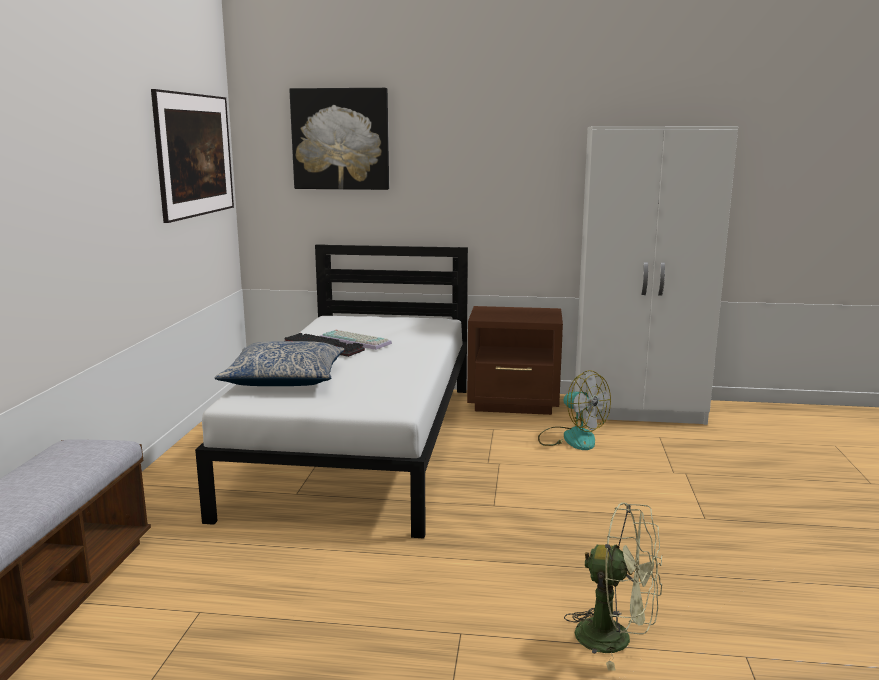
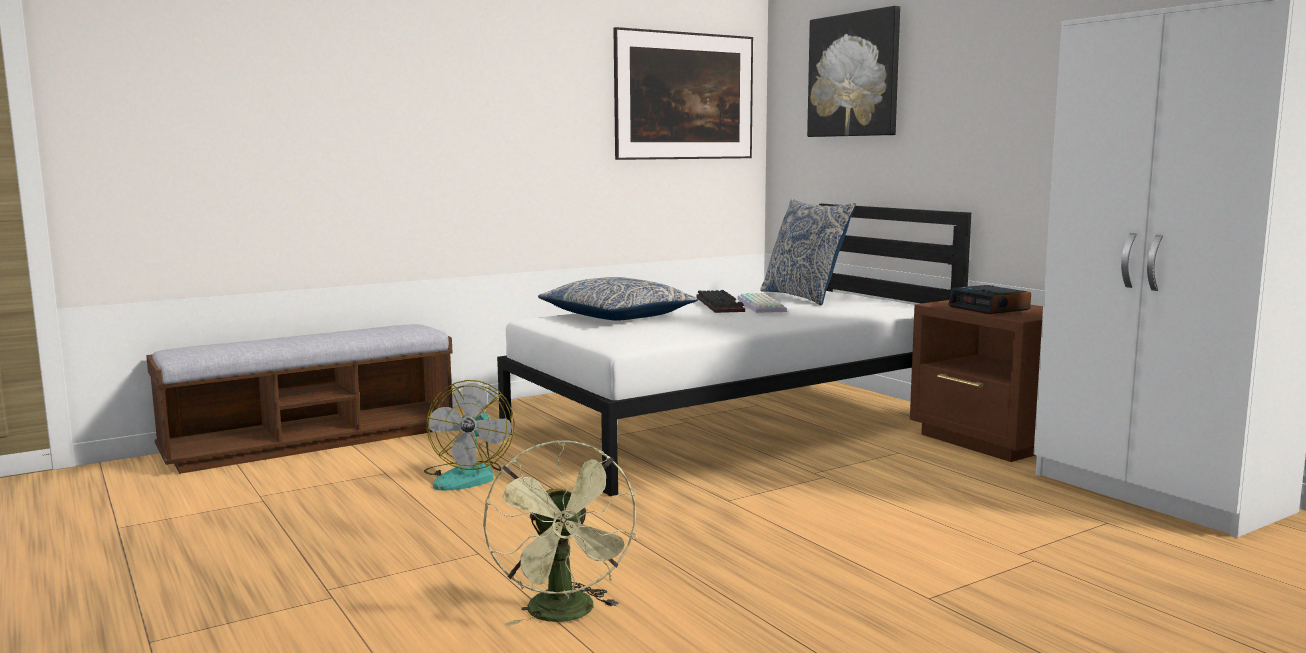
camera: 50 degrees right, 5 degrees down
fan [538,370,611,450] -> fan moved to [424,380,515,491]
none -> pillow [760,199,856,305]
none -> alarm clock [948,285,1031,314]

